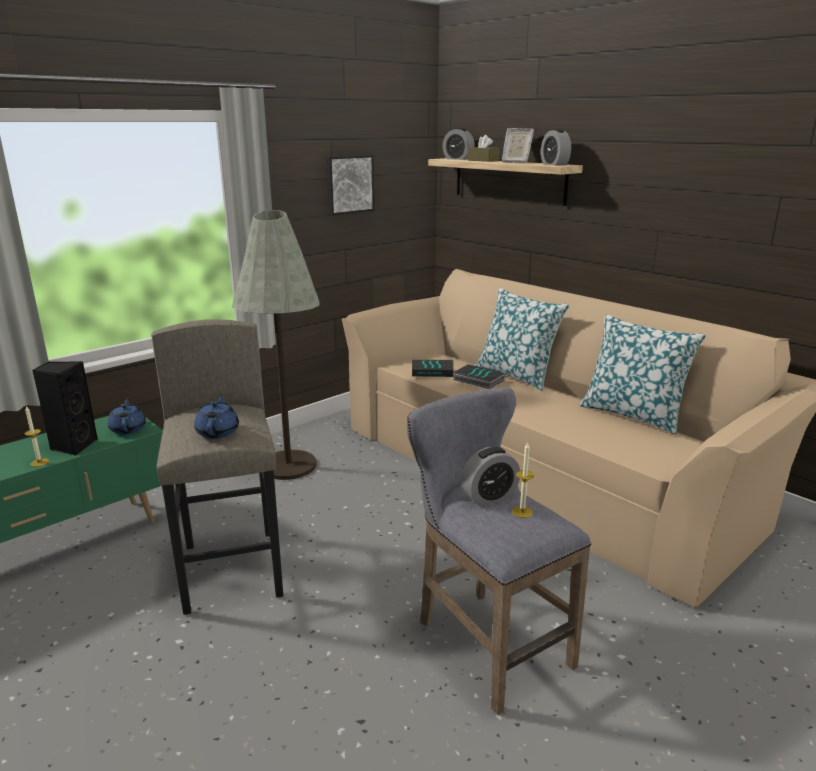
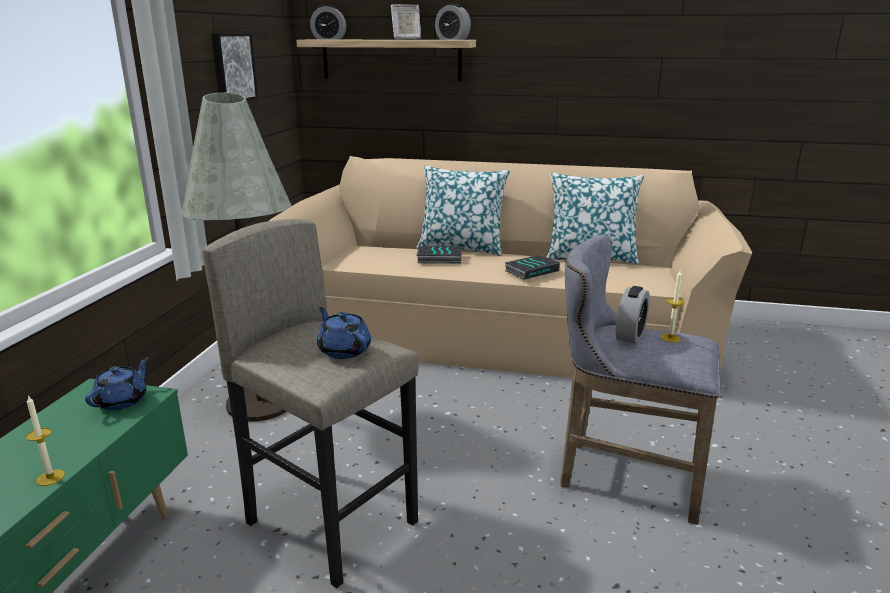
camera: 35 degrees left, 0 degrees up
black speaker [32,361,98,456] -> none
blue teapot [108,399,146,435] -> blue teapot turned 75 degrees clockwise [85,357,149,411]
book [412,360,453,377] -> book moved to [505,255,560,280]
brown tissue box [468,135,500,162] -> none

